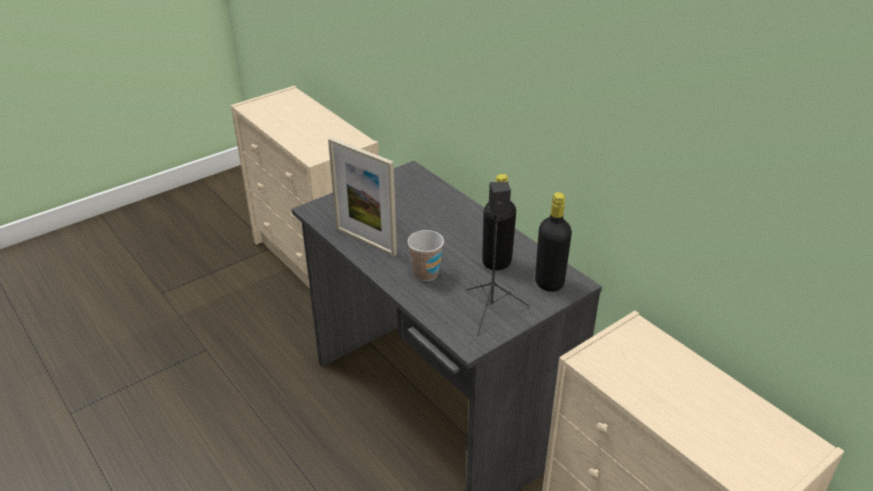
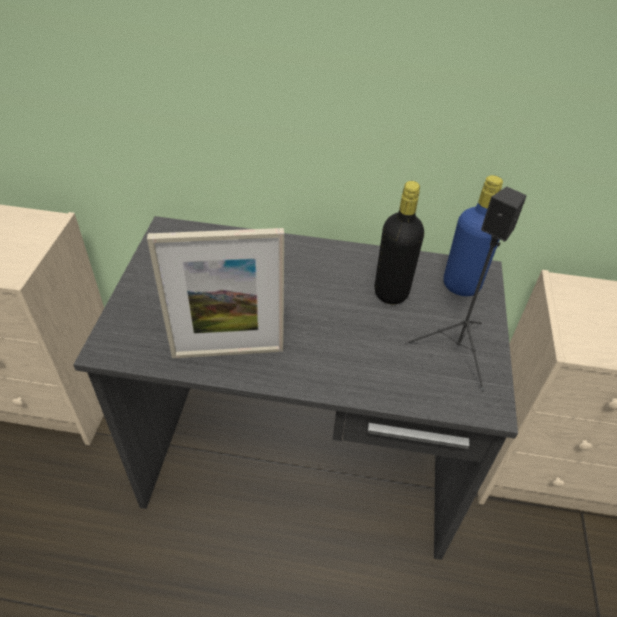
camera: 45 degrees left, 10 degrees up
cup [408,230,444,281] -> none
black bottle [535,192,572,292] -> blue bottle [444,175,503,296]

